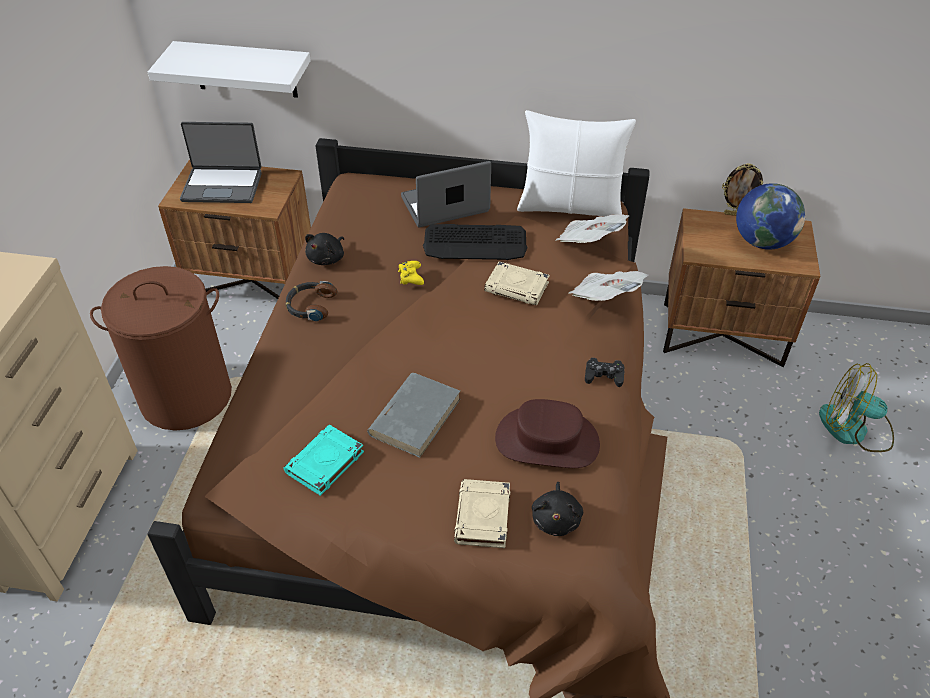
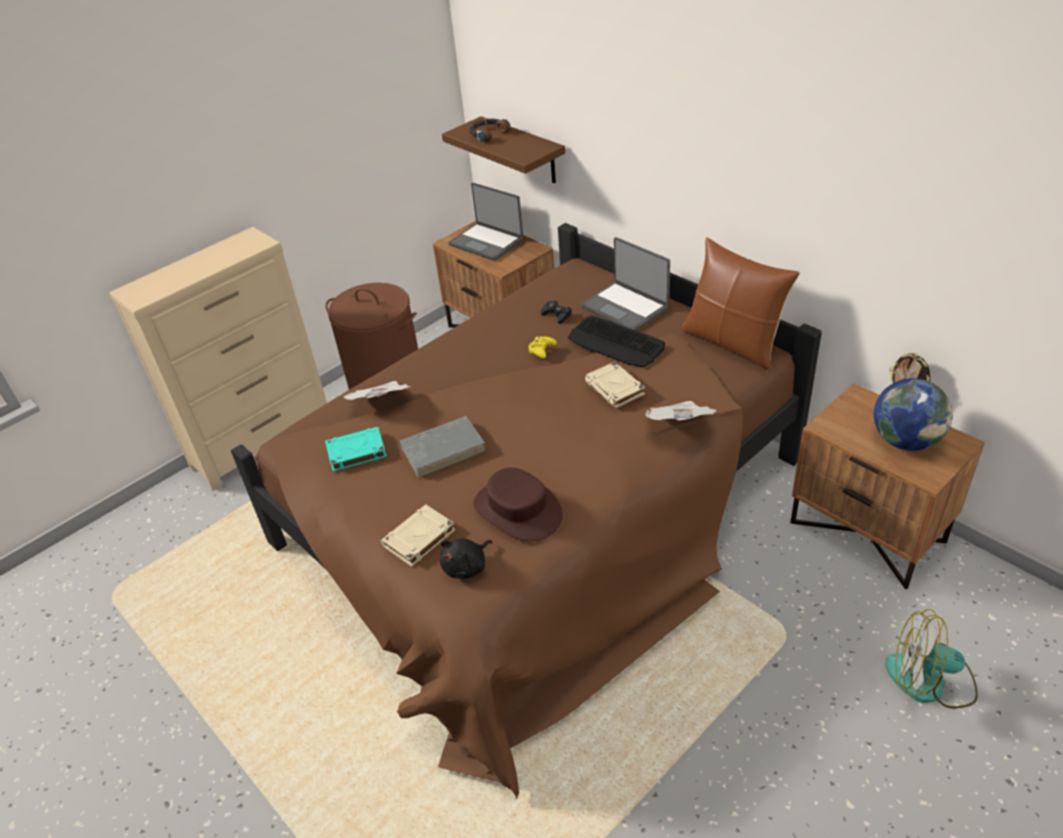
camera: 40 degrees right, 5 degrees down
white shelf [148,41,311,98] -> brown shelf [442,116,565,183]
headphones [285,281,337,322] -> headphones moved to [469,119,511,142]
black plush toy [305,233,344,265] -> none
laptop [401,161,491,227] -> laptop turned 150 degrees counterclockwise [581,237,670,331]
white pillow [517,110,636,217] -> brown pillow [682,237,800,370]
newspaper [556,214,629,243] -> newspaper moved to [343,381,411,400]
black game controller [585,358,624,387] -> black game controller moved to [541,300,572,324]
fan [819,363,894,452] -> fan turned 45 degrees counterclockwise [885,609,978,709]

